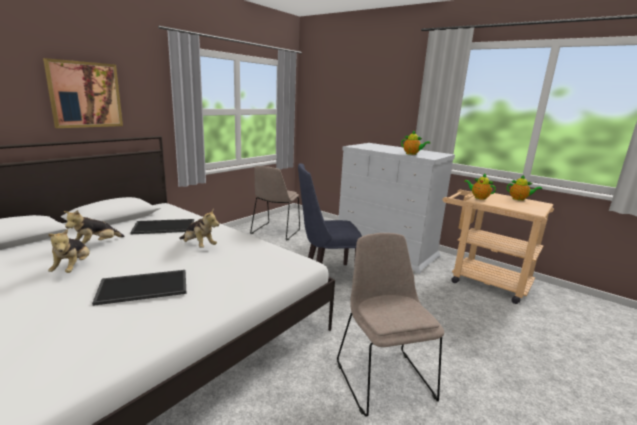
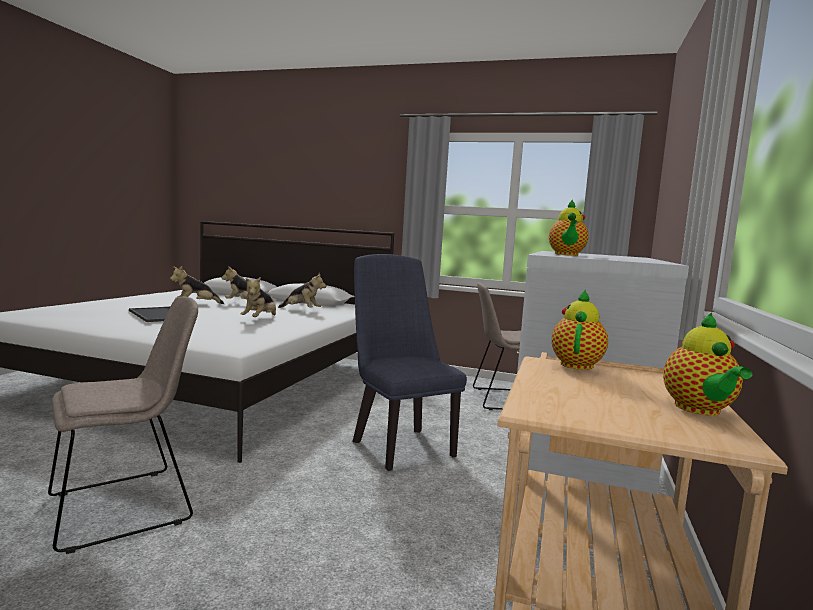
camera: 70 degrees right, 10 degrees down
picture [43,58,123,128] -> none
tray [130,219,194,234] -> plush toy [278,273,326,308]

